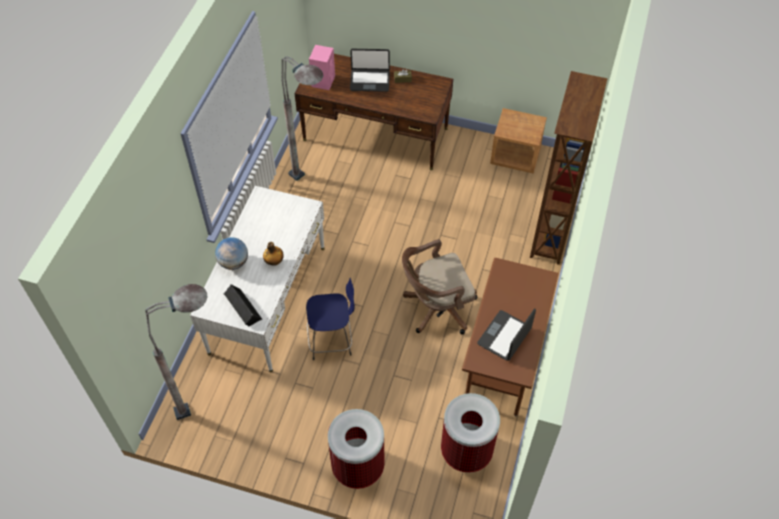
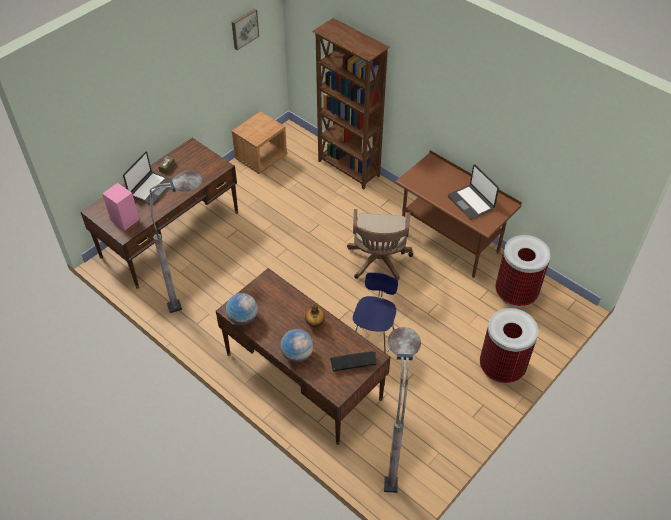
camera: 65 degrees left, 5 degrees down
white desk [190,186,324,372] -> brown desk [216,268,390,445]
none -> globe [226,293,258,325]
none -> picture [232,8,259,50]

